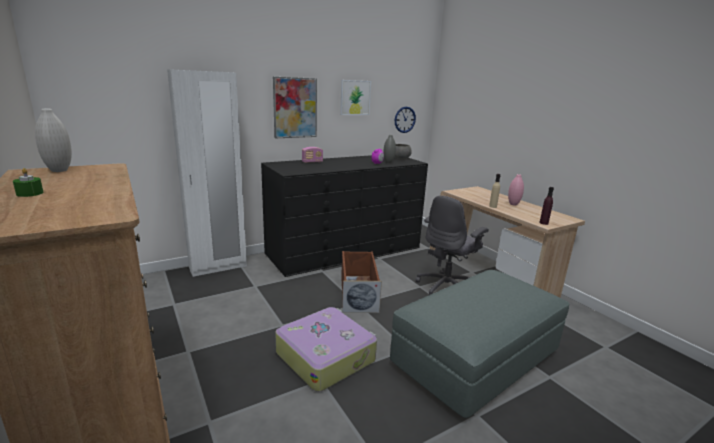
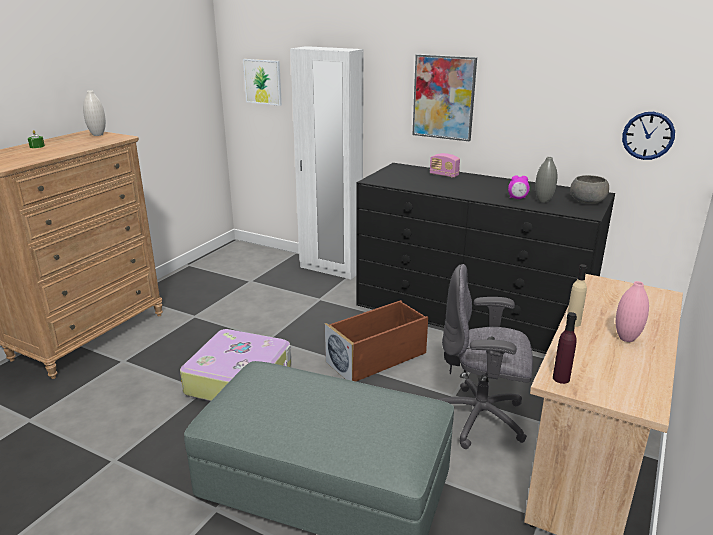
camera: 60 degrees right, 5 degrees up
picture [340,80,371,115] -> picture moved to [243,59,282,106]

